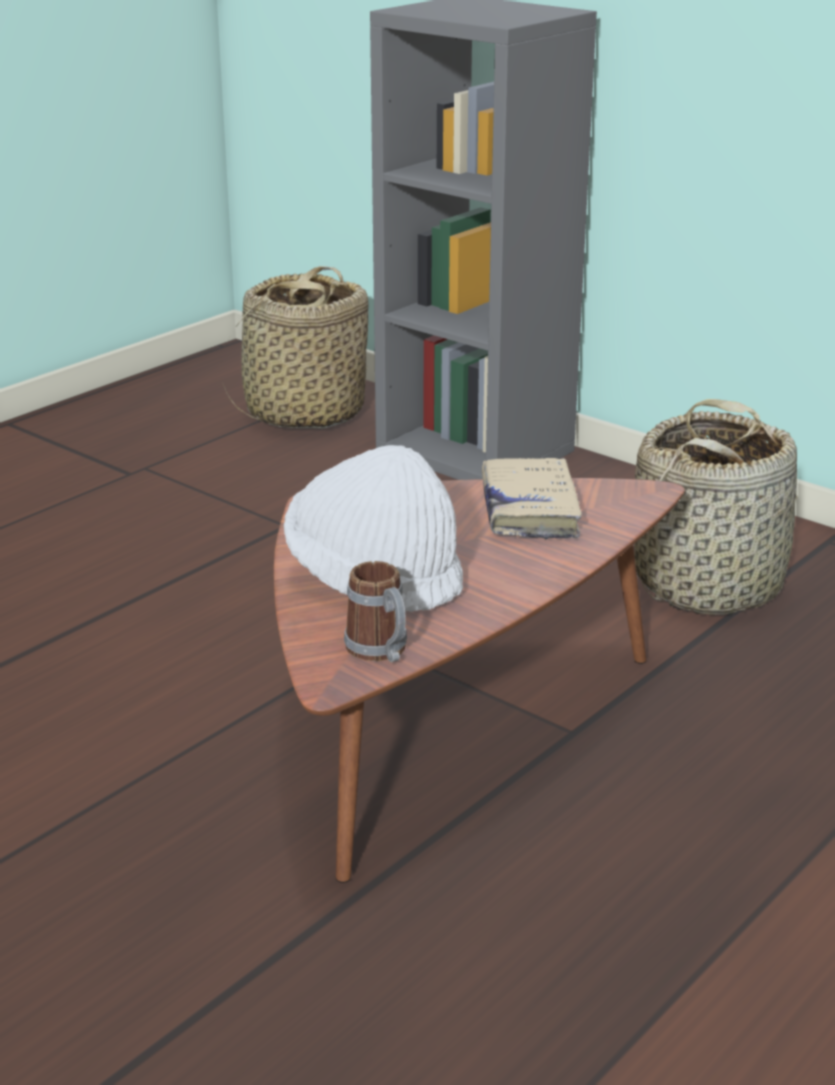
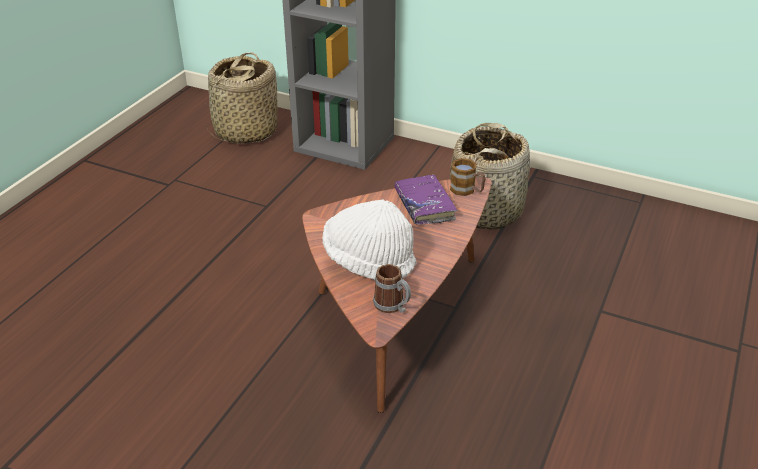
camera: 15 degrees left, 10 degrees up
beige book [482,458,582,540] -> purple book [395,174,457,225]
none -> mug [450,158,485,196]

